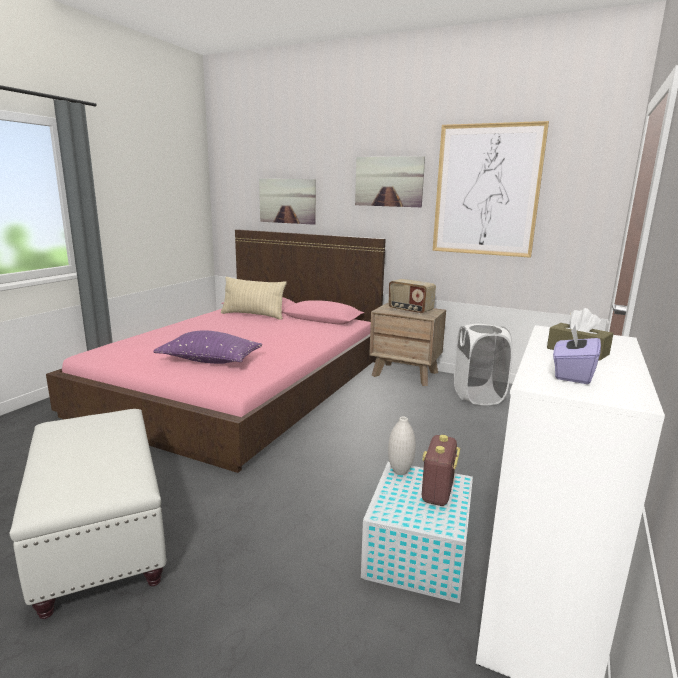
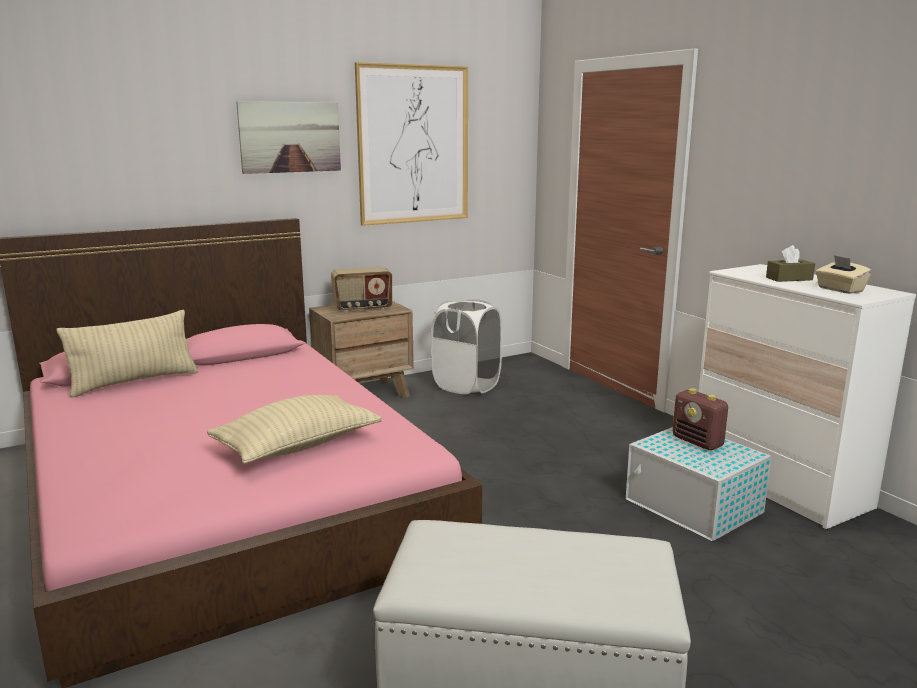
camera: 55 degrees left, 0 degrees up
purple pillow [153,331,262,364] -> beige pillow [207,395,382,464]
picture [259,179,316,225] -> none
white vase [388,417,416,475] -> none
purple tissue box [553,326,601,384] -> beige tissue box [816,255,872,294]

